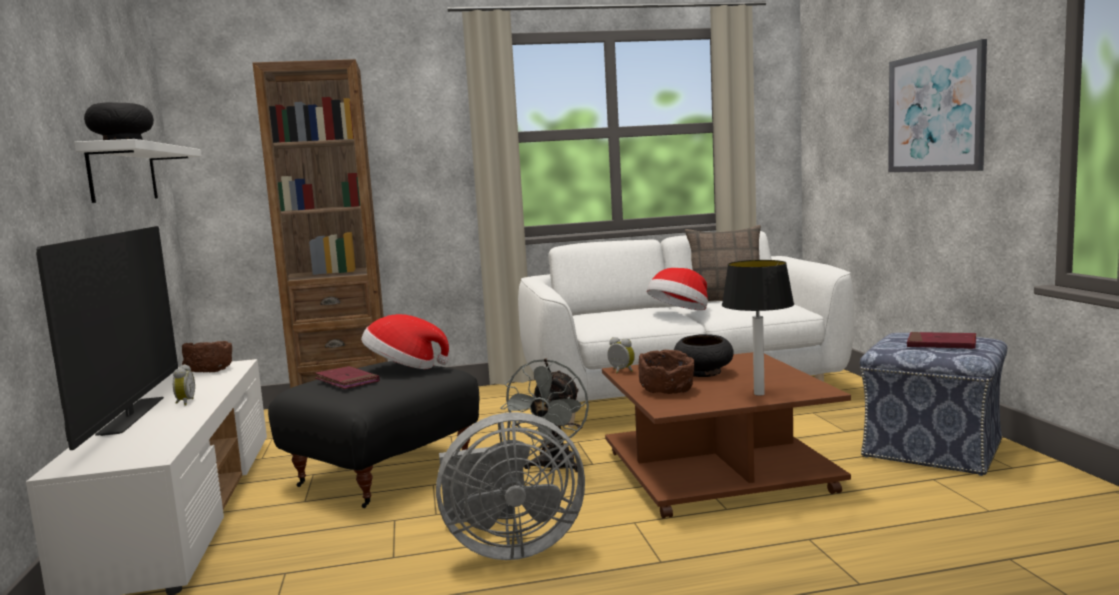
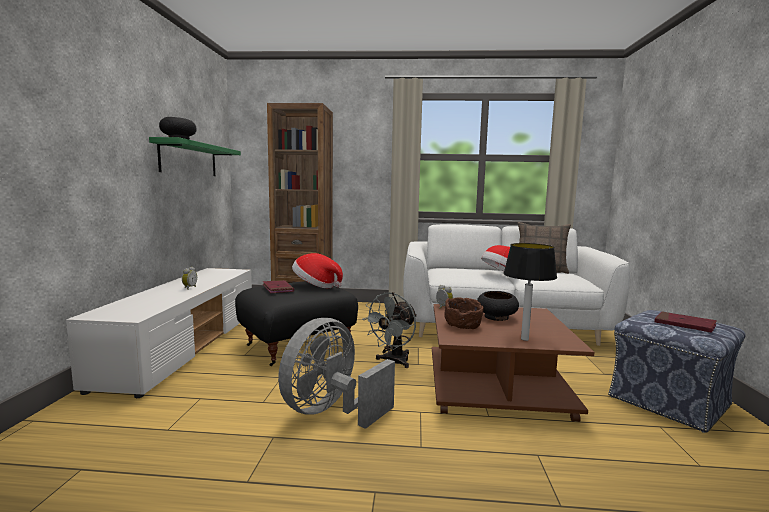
camera: 15 degrees right, 0 degrees up
television [36,226,178,450] -> none
white shelf [74,139,202,203] -> green shelf [149,137,241,176]
brown bowl [182,341,232,372] -> none
grey fan [436,412,585,560] -> grey fan turned 120 degrees clockwise [278,318,395,429]
picture [888,39,987,173] -> none

